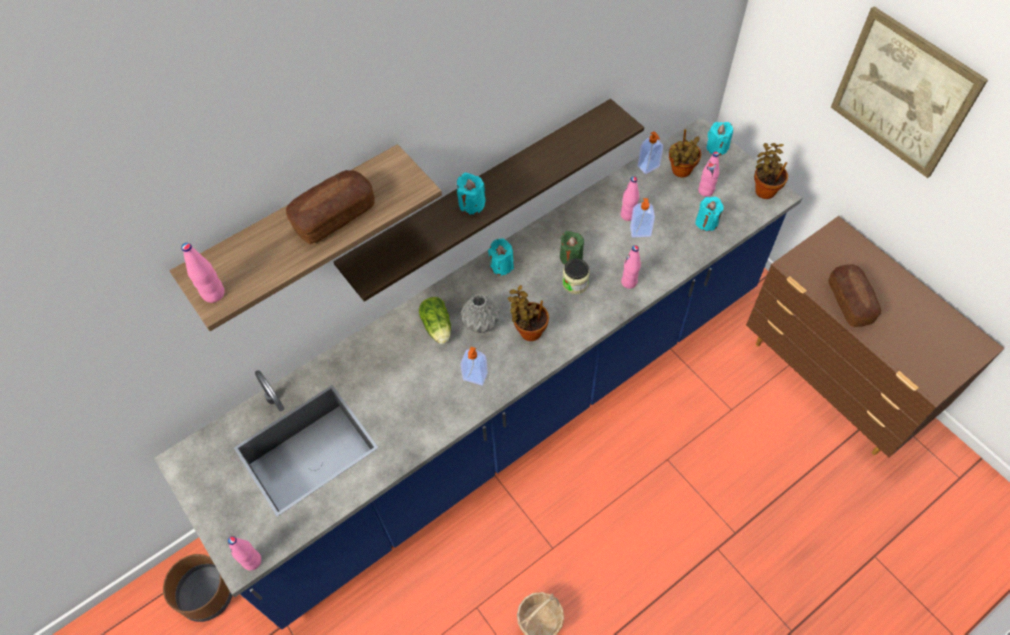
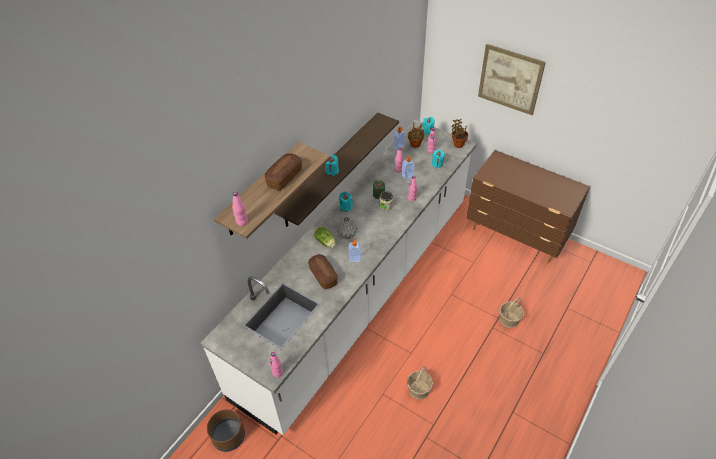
camera: 20 degrees left, 10 degrees down
blue counter [154,117,802,629] -> white counter [200,120,477,435]
potted plant [508,285,549,341] -> none
bread [828,264,881,327] -> bread moved to [308,254,338,289]
none -> basket [500,297,524,328]

